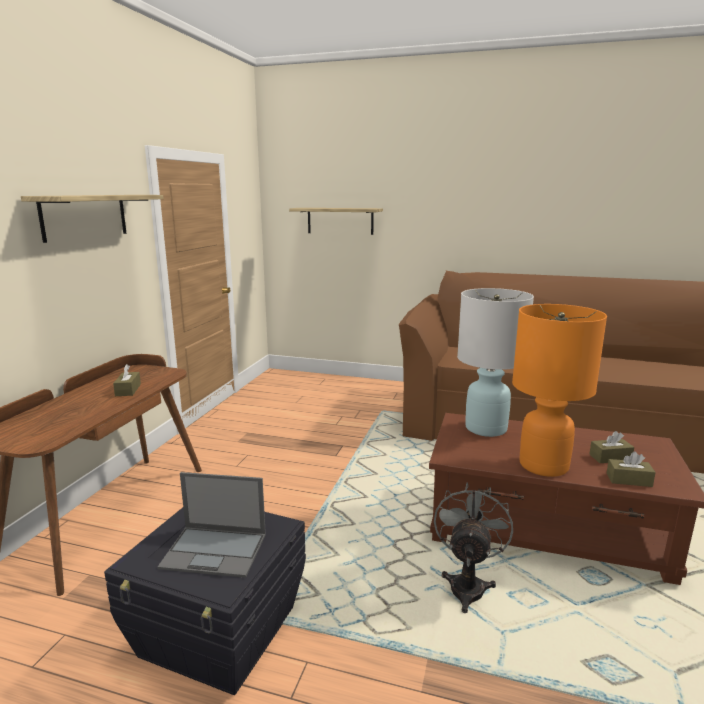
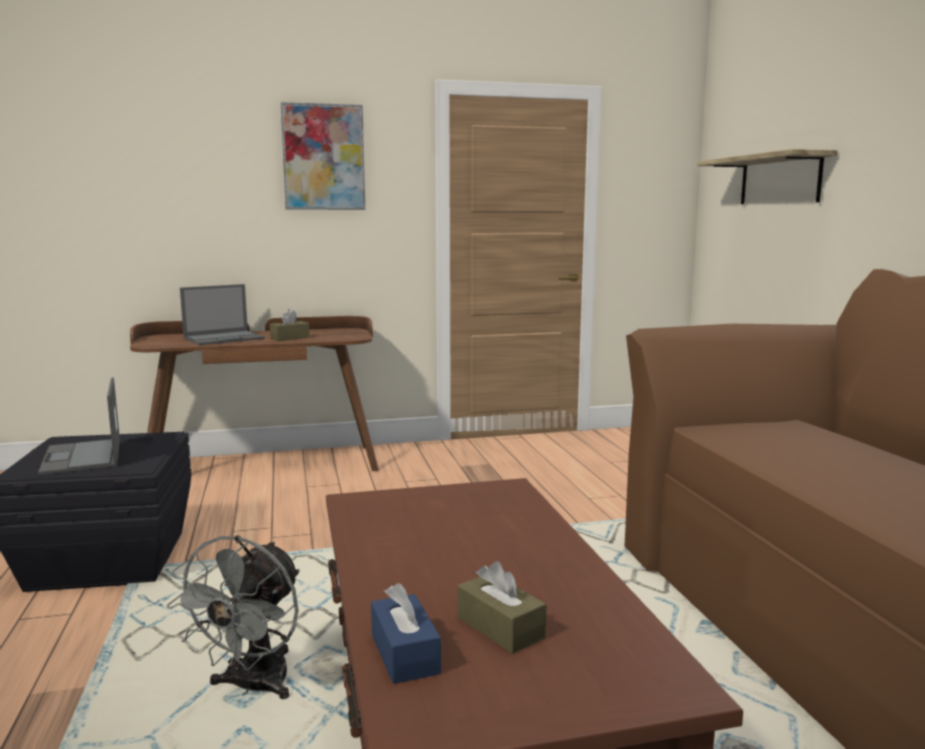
camera: 60 degrees right, 5 degrees down
shelf [21,195,164,243] -> picture [281,102,365,210]
grey fan [434,483,513,613] -> grey fan turned 120 degrees clockwise [167,535,300,699]
white table lamp [457,288,534,437] -> none
orange table lamp [512,304,607,477] -> none
brown tissue box [607,451,656,487] -> blue tissue box [371,583,441,684]
none -> laptop [180,284,265,345]

